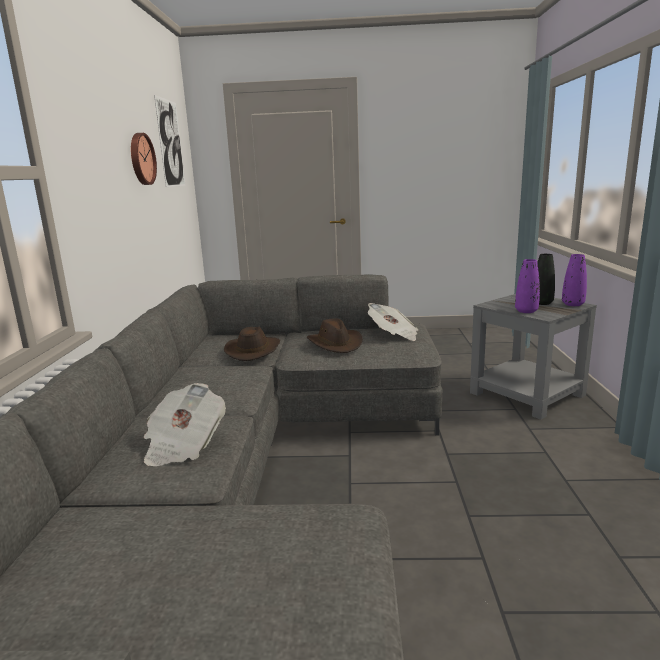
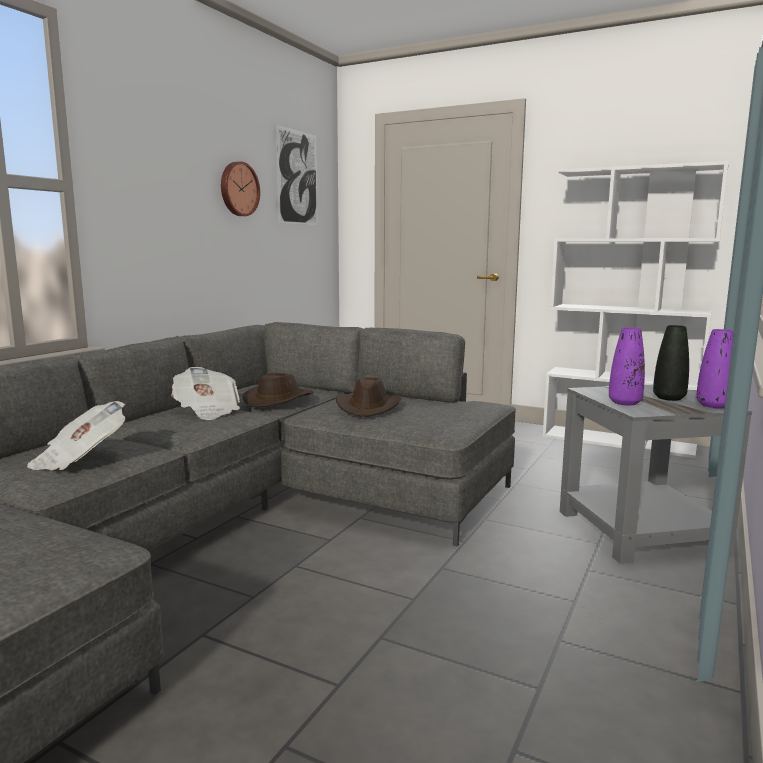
camera: 25 degrees right, 5 degrees down
newspaper [368,303,418,341] -> newspaper moved to [171,367,240,420]
none -> white bookcase [543,161,729,458]

